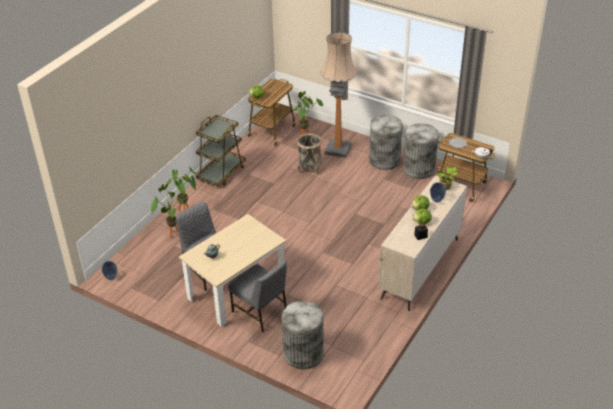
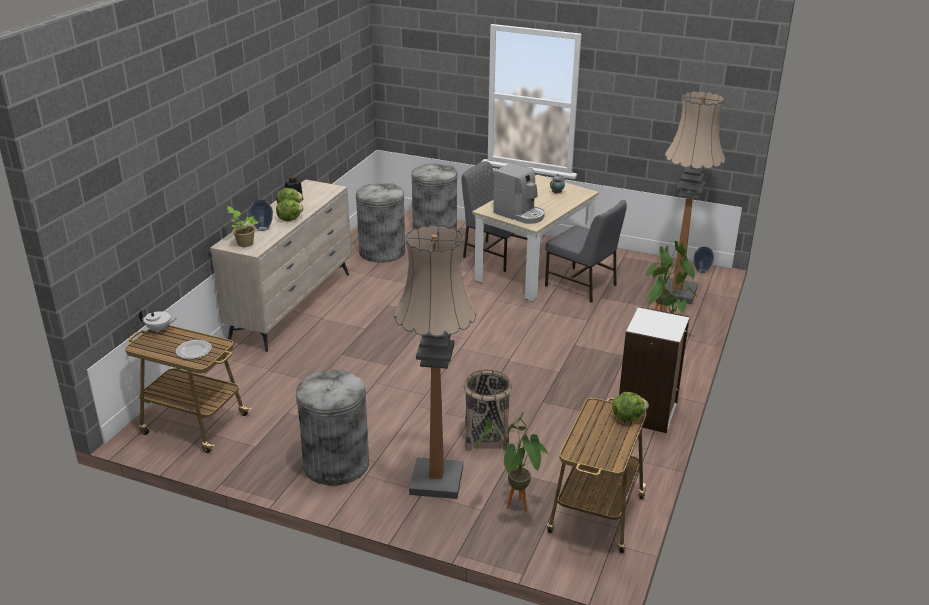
camera: 170 degrees right, 10 degrees down
brown cart [196,115,246,186] -> white bookcase [619,306,690,433]
grey trash can [403,123,439,179] -> grey trash can moved to [356,183,405,263]
none -> coffee machine [493,162,545,224]
none -> floor lamp [661,91,726,304]

